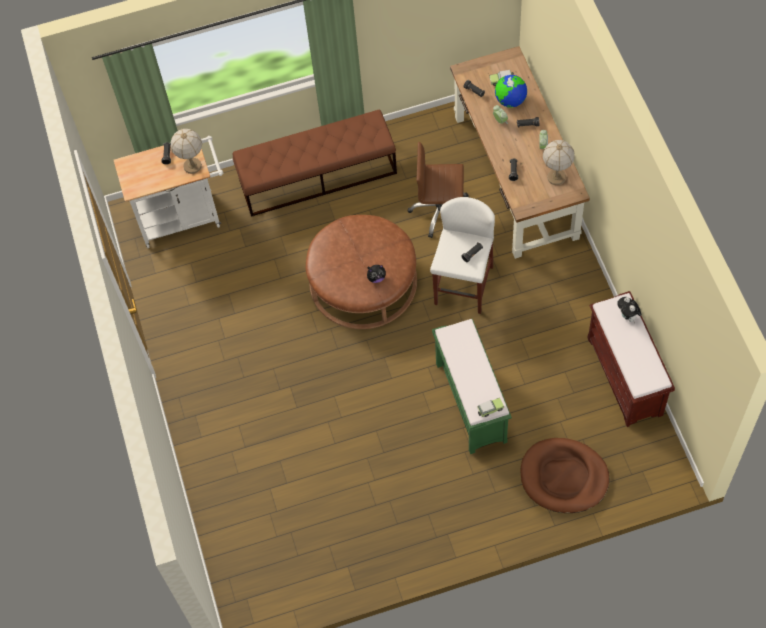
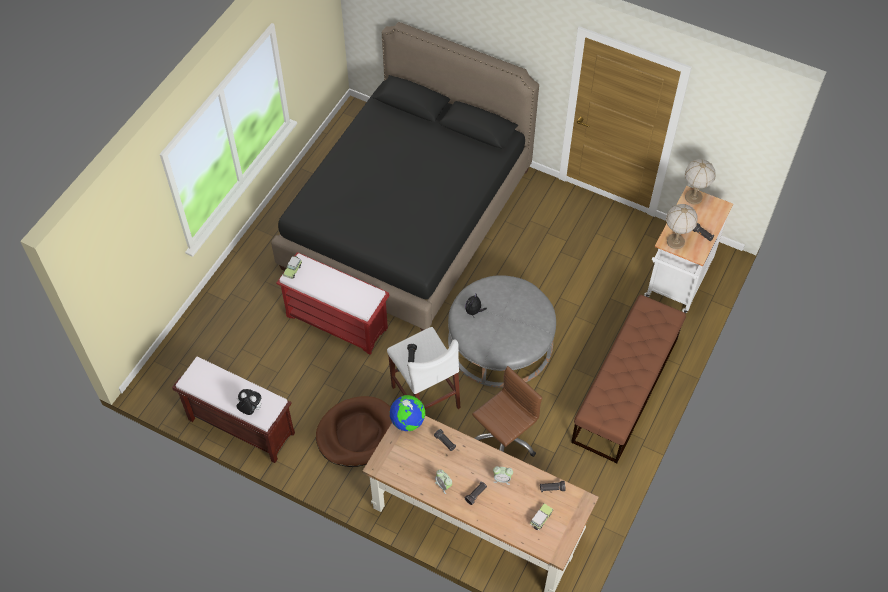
camera: 130 degrees right, 5 degrees down
brown ottoman [306,215,417,329] -> grey ottoman [448,275,556,387]
green bench [432,319,512,454] -> red bench [276,252,389,355]
globe [495,75,527,108] -> globe moved to [390,395,425,431]
brown dog bed [520,438,609,513] -> brown dog bed moved to [316,396,392,467]
table lamp [543,140,575,185] -> table lamp moved to [685,159,716,205]
none -> black bed [271,22,539,331]

